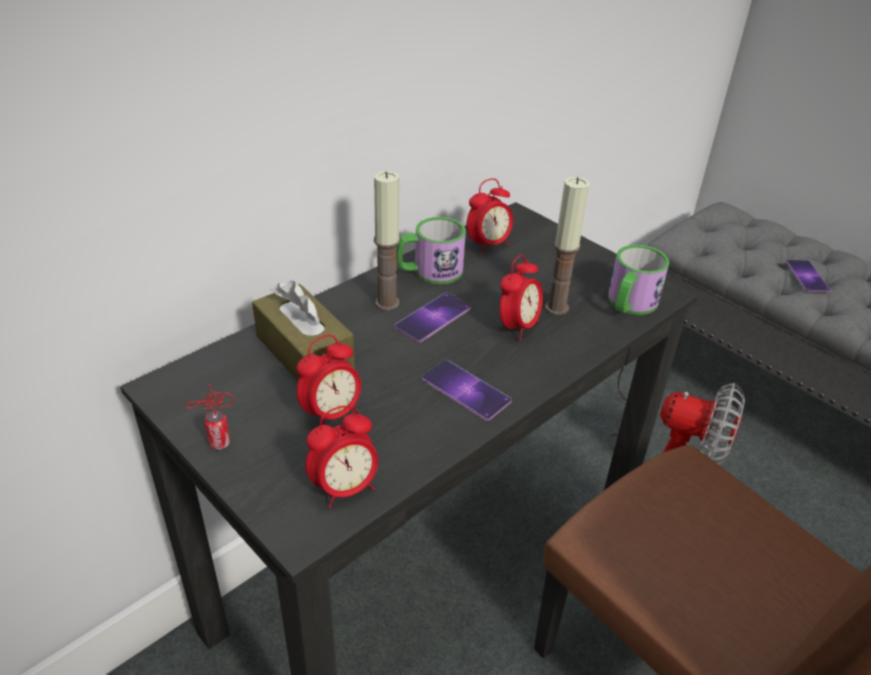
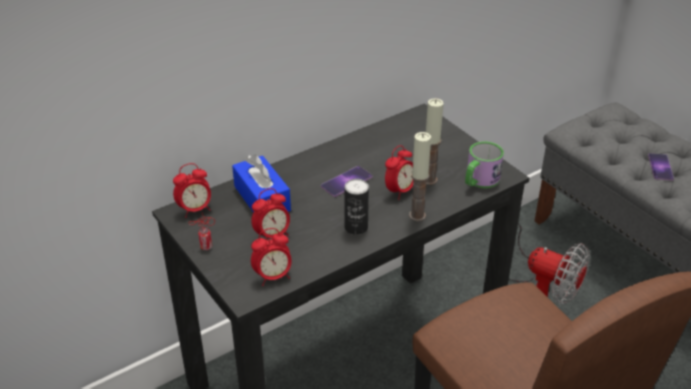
camera: 10 degrees right, 0 degrees up
brown tissue box [252,280,355,381] -> blue tissue box [232,154,291,212]
candle [374,171,400,310] -> candle moved to [409,132,431,222]
mug [396,217,466,284] -> none
phone [421,360,512,421] -> can [345,179,369,235]
alarm clock [467,178,513,254] -> alarm clock moved to [173,163,211,218]

